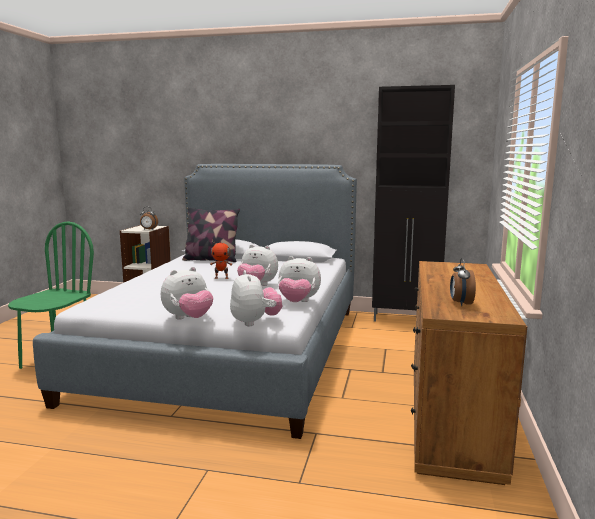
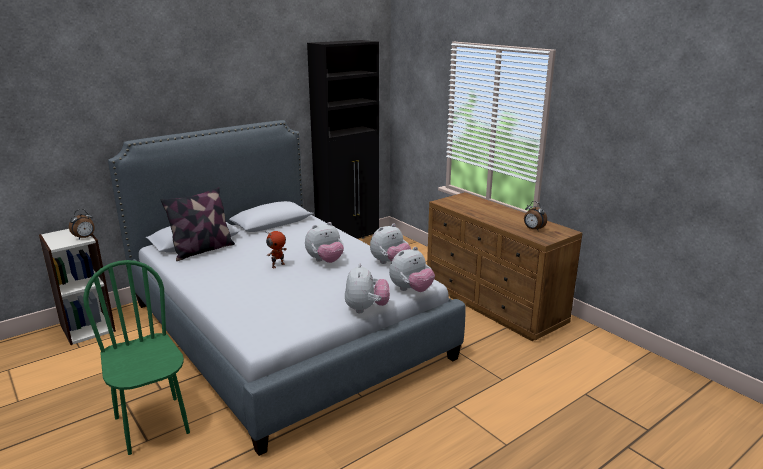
camera: 50 degrees left, 10 degrees up
plush toy [230,270,282,326] -> plush toy turned 120 degrees clockwise [389,247,435,292]

